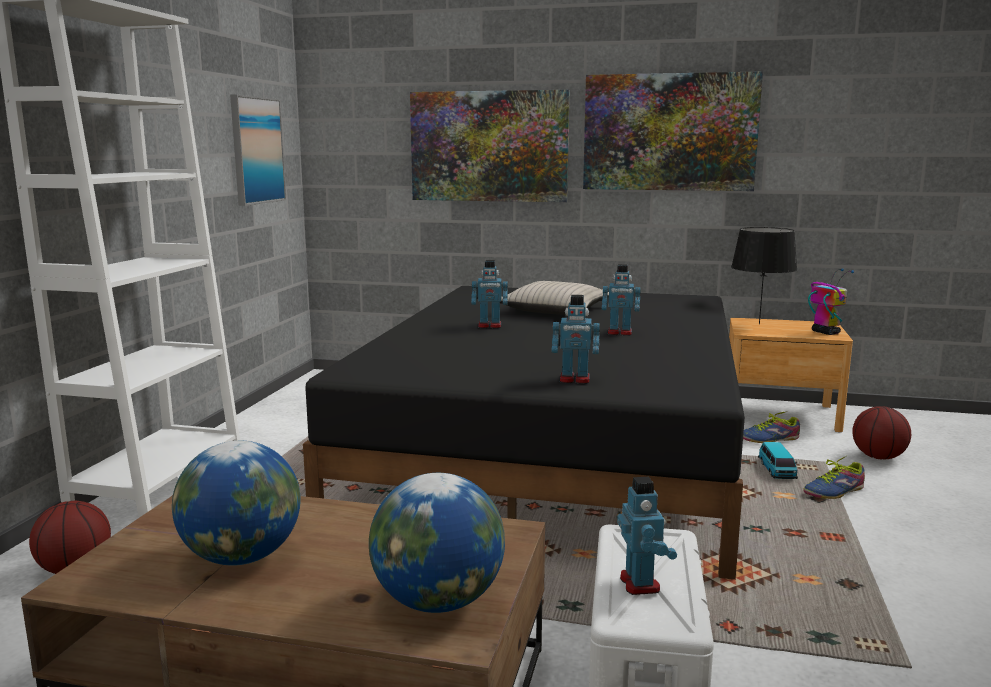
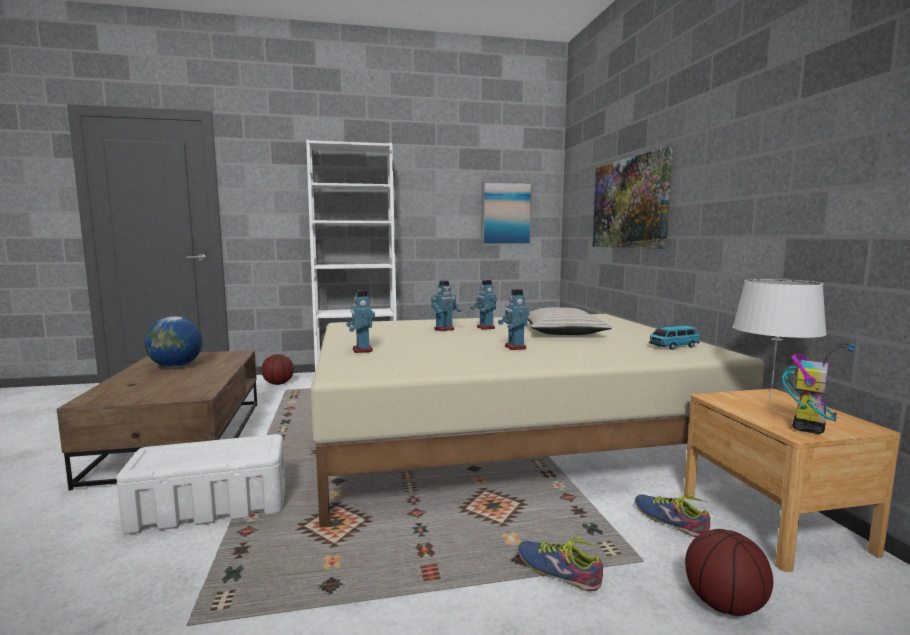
camera: 65 degrees right, 5 degrees down
black bed [303,286,745,580] -> beige bed [310,314,764,528]
globe [369,473,505,613] -> none
picture [583,71,763,191] -> none
toy robot [617,477,677,595] -> toy robot moved to [431,280,462,331]
black table lamp [731,227,797,324] -> white table lamp [733,279,827,400]
toy car [758,442,798,479] -> toy car moved to [649,326,700,350]

